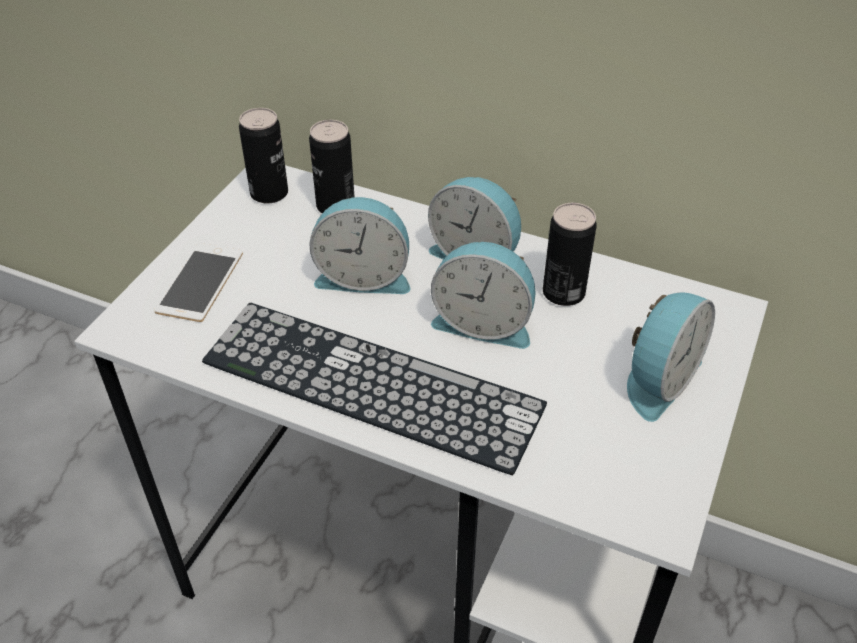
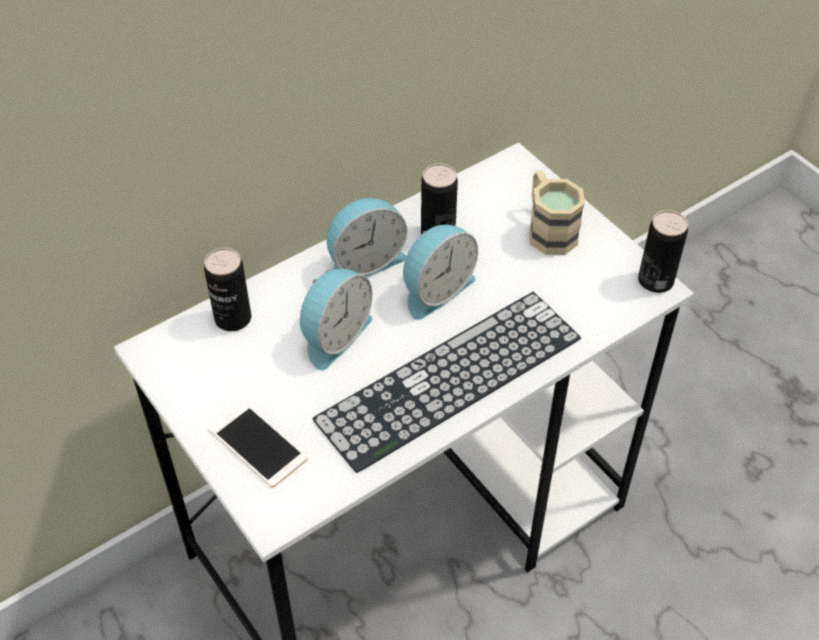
camera: 60 degrees left, 5 degrees up
can [239,108,288,204] -> can moved to [638,210,688,293]
alarm clock [627,293,715,422] -> beige mug [529,170,585,255]

